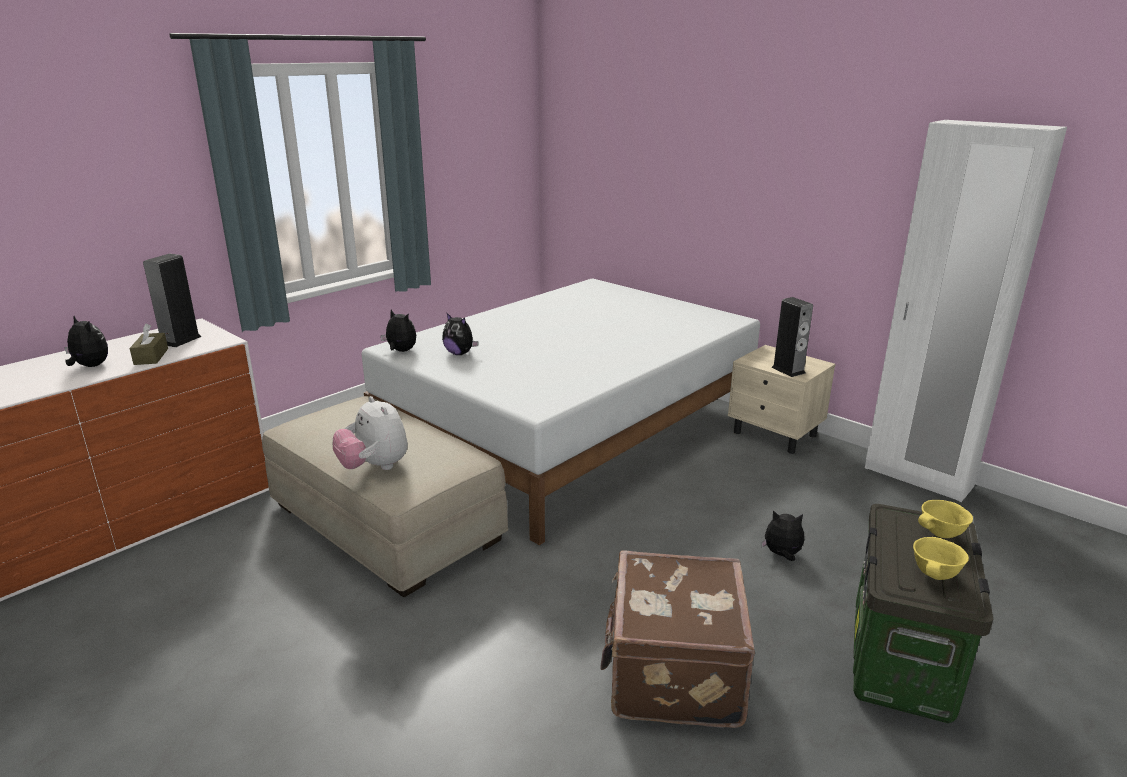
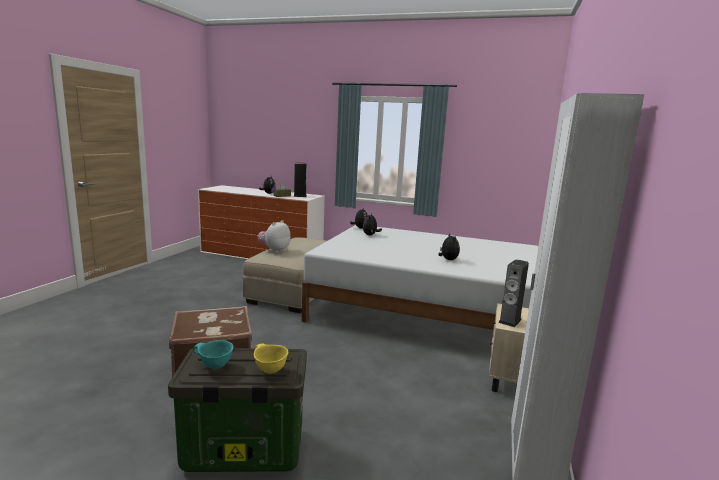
camera: 65 degrees right, 10 degrees down
plush toy [761,510,804,561] -> plush toy moved to [439,233,460,260]
yellow bowl [913,537,969,580] -> turquoise bowl [193,340,233,369]

